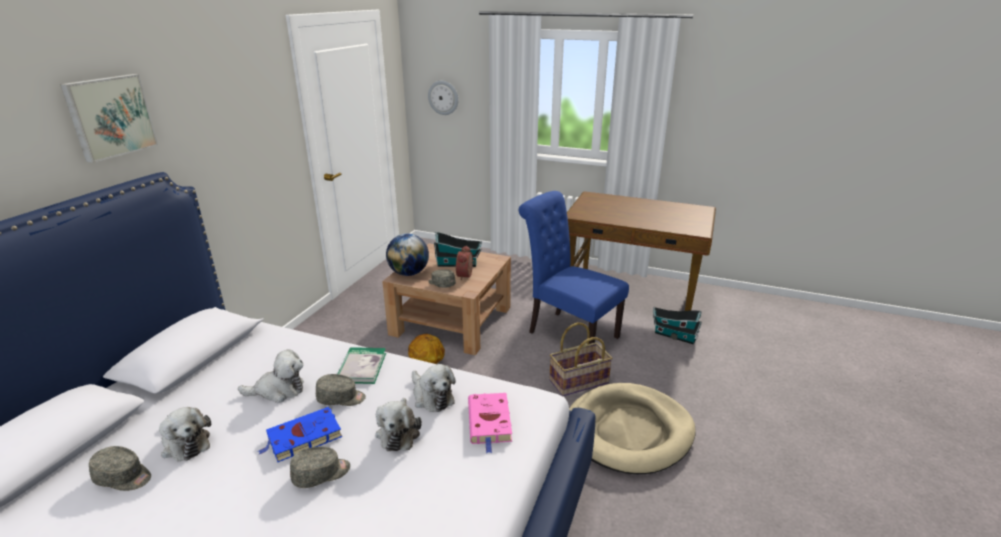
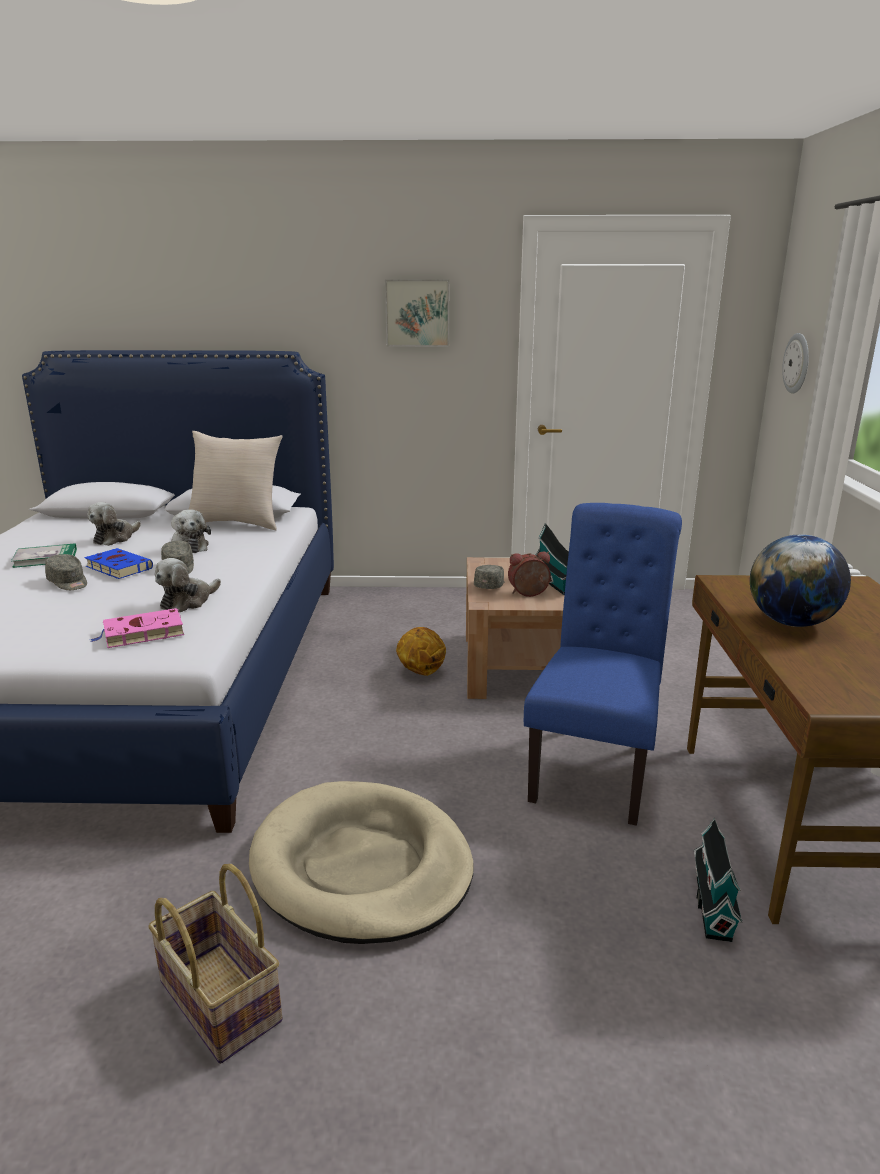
camera: 70 degrees right, 5 degrees down
picture [60,74,158,163] -> picture moved to [385,280,449,347]
grey cap [89,446,151,491] -> none
book [338,347,386,384] -> book moved to [11,543,77,568]
plush toy [375,398,422,451] -> none
globe [386,234,429,276] -> globe moved to [750,534,851,627]
basket [549,322,612,396] -> basket moved to [148,864,283,1064]
none -> beige pillow [189,431,283,530]

